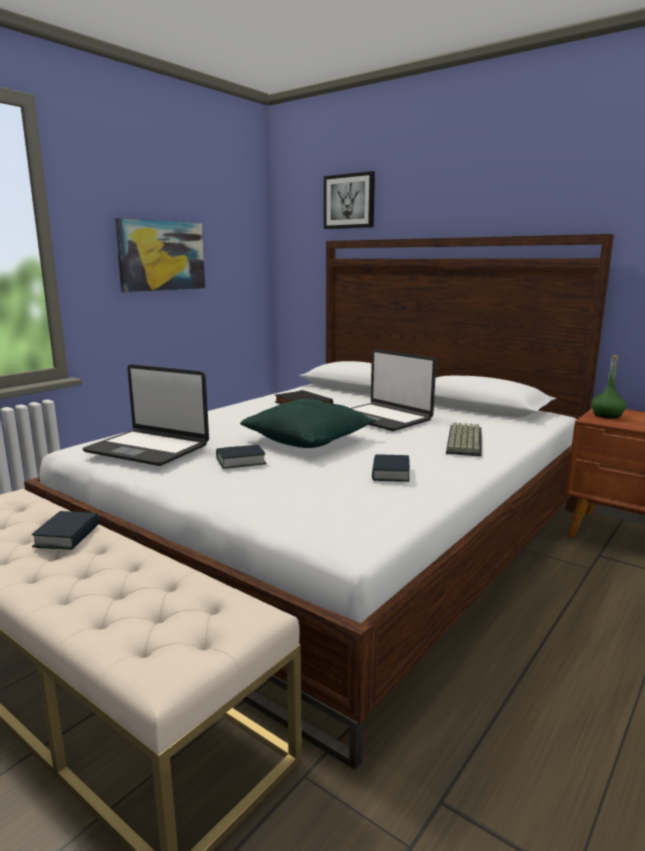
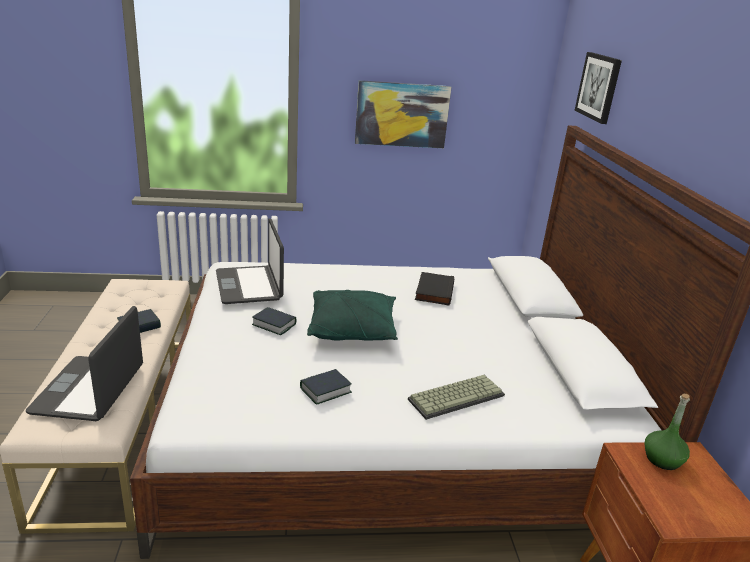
camera: 45 degrees right, 10 degrees up
laptop [351,349,436,431] -> laptop moved to [26,306,143,421]

